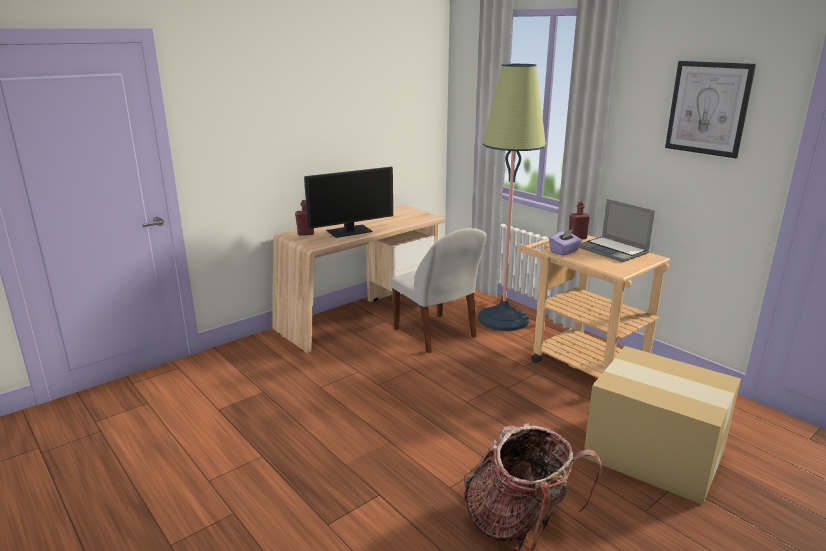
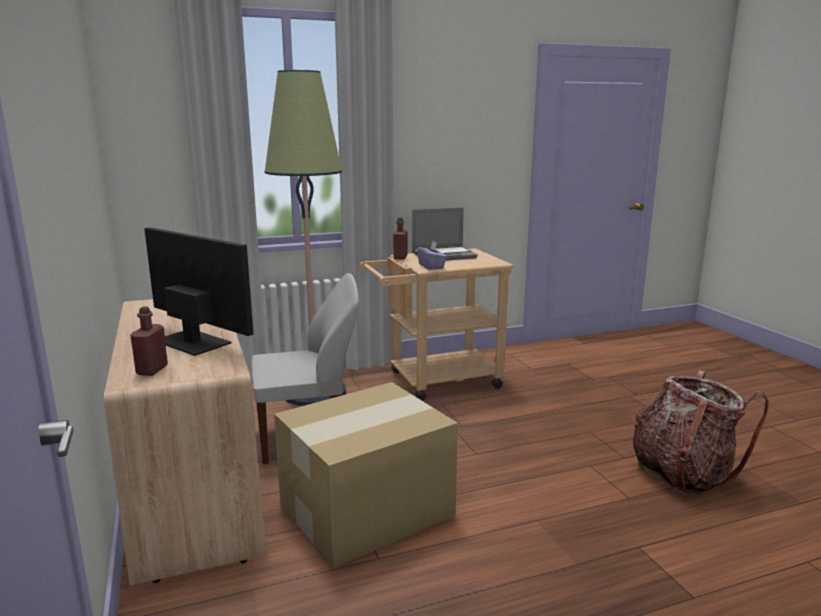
camera: 70 degrees left, 5 degrees down
monitor [304,167,393,238] -> monitor turned 45 degrees counterclockwise [144,227,253,356]
cardboard box [583,346,741,505] -> cardboard box moved to [274,382,458,568]
picture [665,61,756,158] -> none

